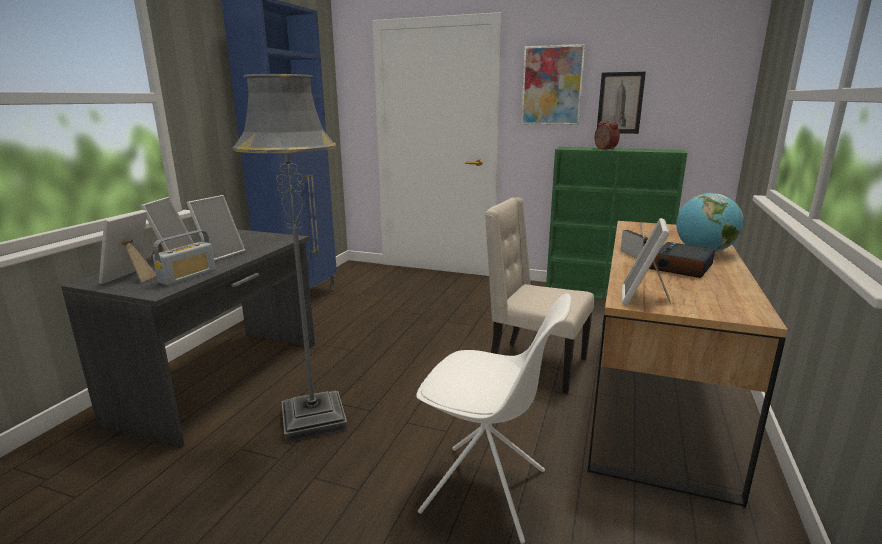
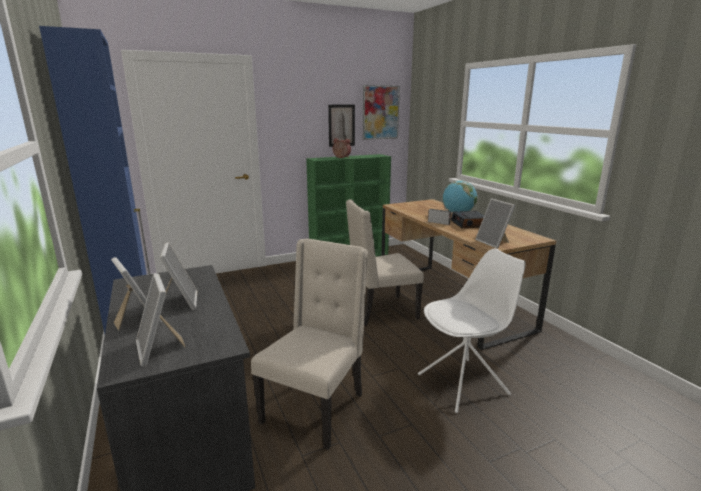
camera: 45 degrees left, 0 degrees up
radio [153,230,215,286] -> none
grey floor lamp [233,74,348,443] -> beige chair [251,239,368,450]
picture [521,44,585,125] -> picture moved to [363,85,400,140]

